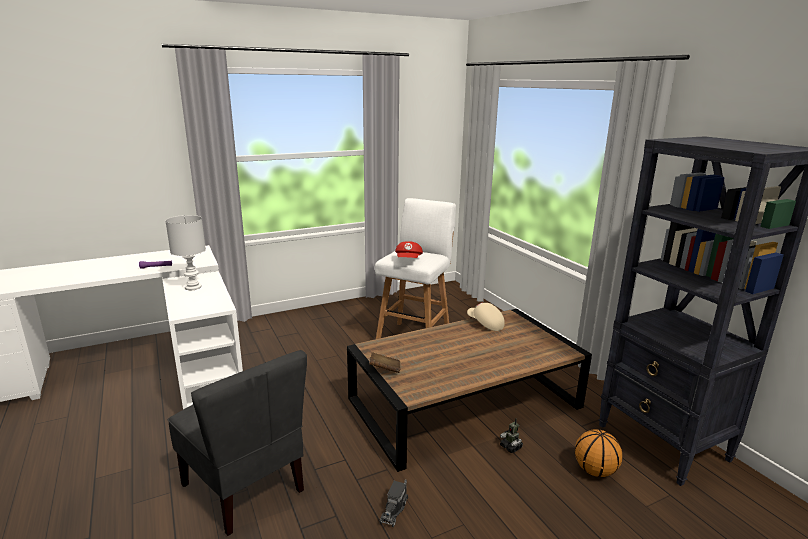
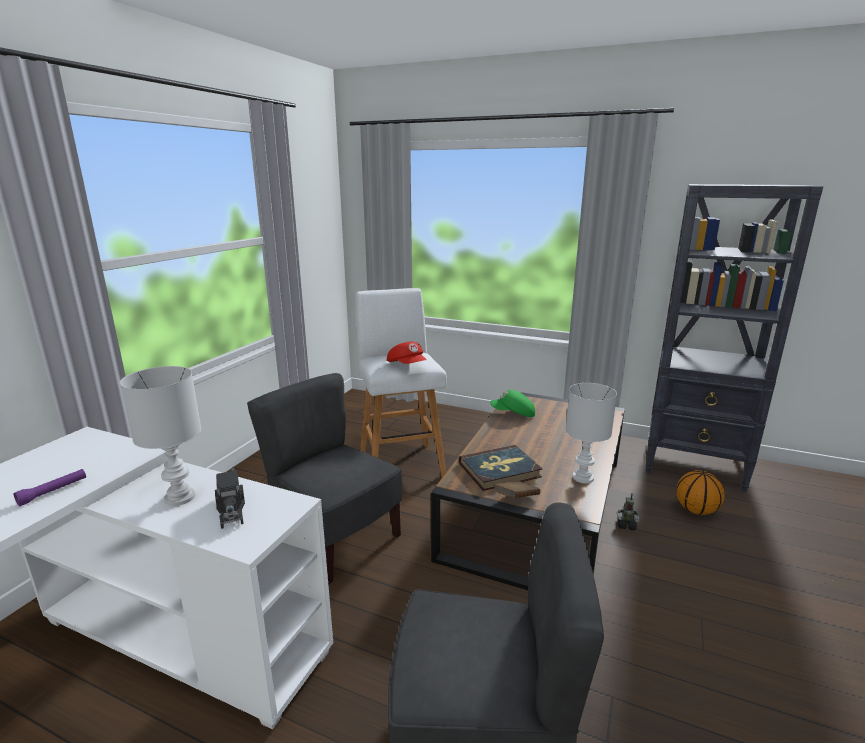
camera: 40 degrees left, 0 degrees up
toy truck [380,479,408,527] -> toy truck moved to [215,466,245,529]
beige cap [467,302,505,331] -> green cap [490,390,535,417]
none -> grey chair [247,373,402,584]
none -> book [459,445,542,491]
none -> white table lamp [566,383,617,484]

